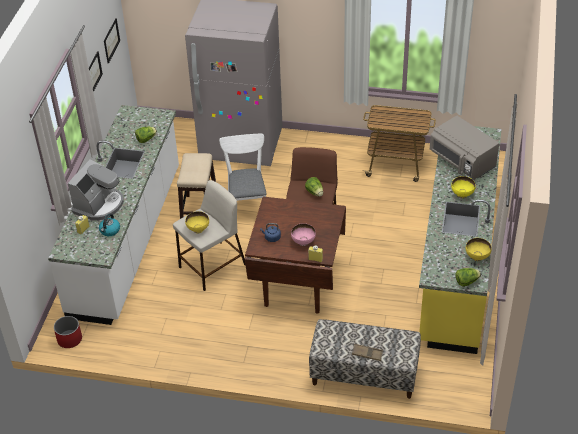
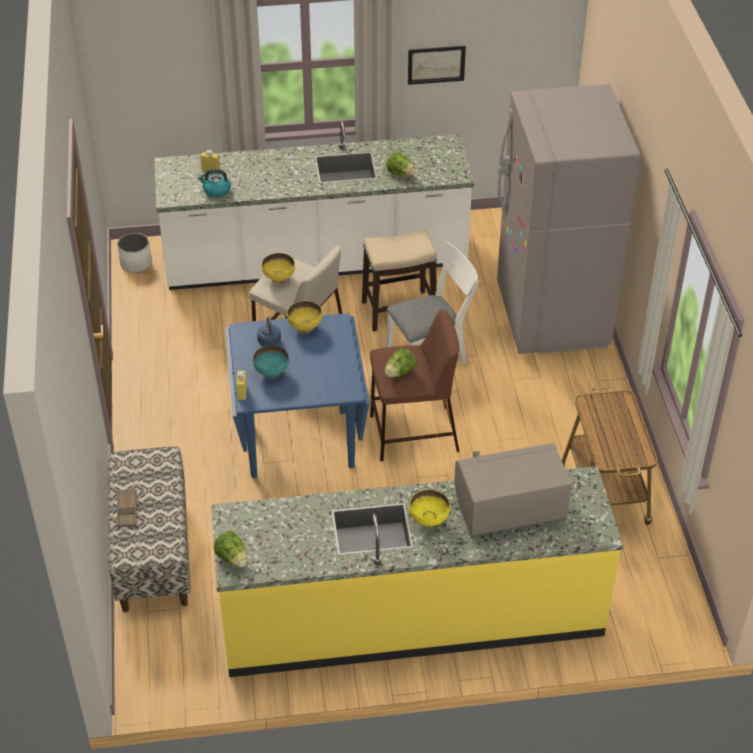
camera: 70 degrees right, 0 degrees up
red planter [54,316,82,348] -> white planter [117,233,152,273]
coffee machine [68,160,124,221] -> none
picture [104,18,120,64] -> none
brown dining table [245,197,346,314] -> blue dining table [225,313,369,478]
pink bowl [291,223,316,246] -> turquoise bowl [253,345,289,379]
grey microwave [430,115,499,179] -> grey microwave turned 45 degrees clockwise [454,443,572,537]
yellow bowl [466,238,492,261] -> yellow bowl moved to [287,301,322,334]

